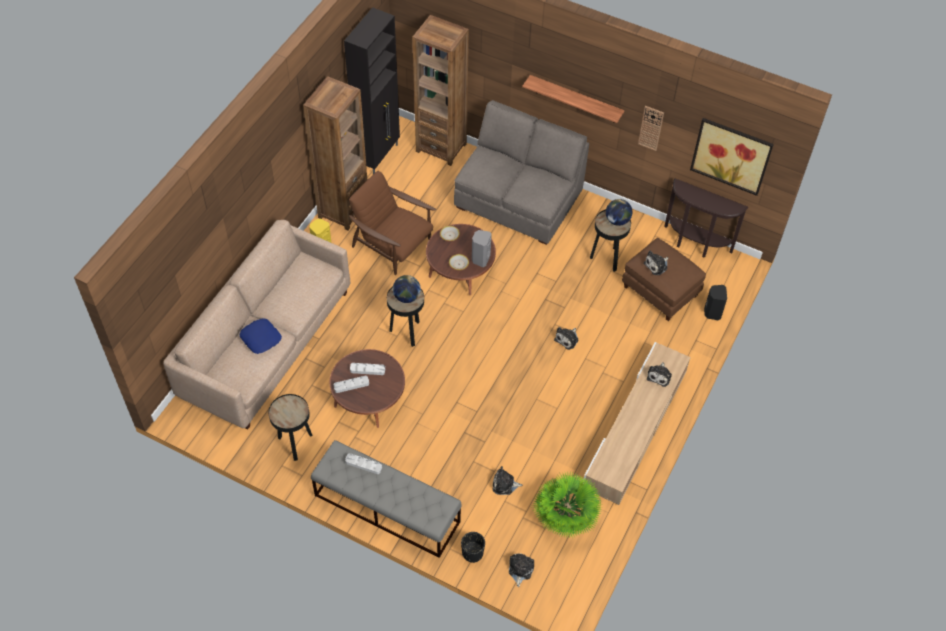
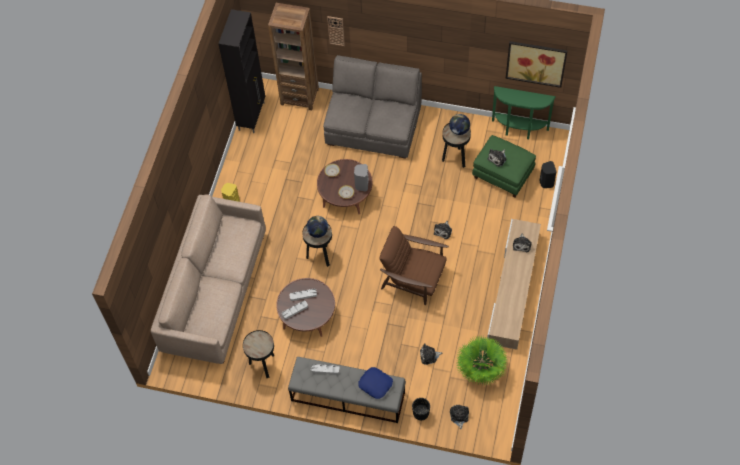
camera: 10 degrees left, 5 degrees up
blue pillow [240,318,282,354] -> blue pillow moved to [358,367,393,399]
brown bookcase [303,76,367,231] -> none
brown armchair [349,171,436,275] -> brown armchair moved to [379,226,449,305]
shelf [522,75,625,123] -> none
brown ottoman [622,238,706,321] -> green ottoman [472,135,536,197]
wall clock [638,106,664,151] -> wall clock moved to [327,16,345,46]
brown console table [664,179,748,258] -> green console table [492,86,556,139]

